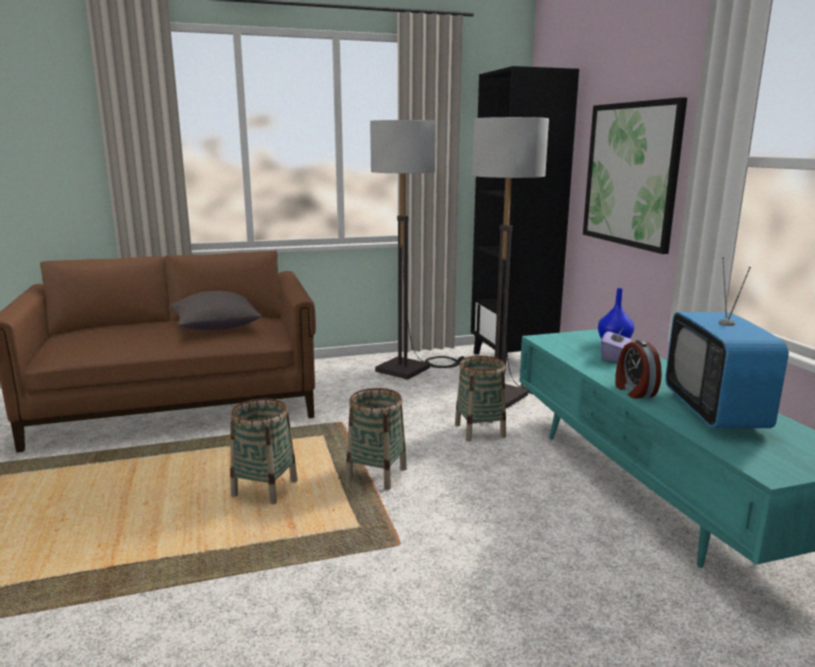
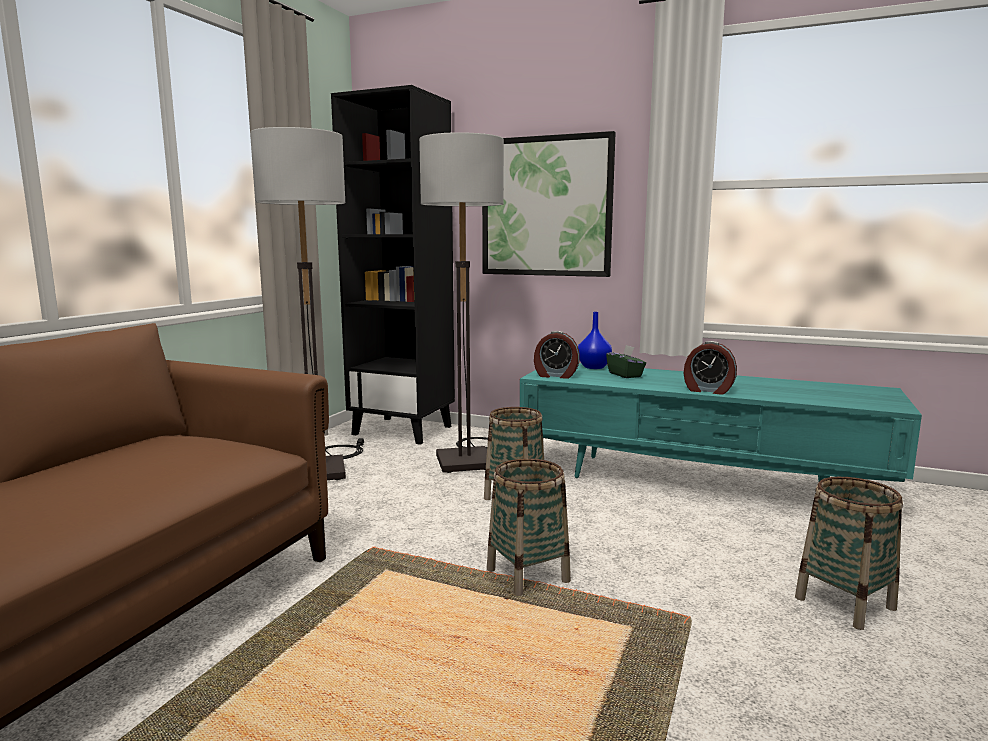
camera: 50 degrees left, 5 degrees down
grey pillow [170,291,262,330] -> none
basket [230,398,297,504] -> basket moved to [795,477,903,630]
purple tissue box [601,329,631,362] -> green tissue box [606,345,646,378]
television [665,257,789,428] -> none
none -> alarm clock [534,331,580,379]

